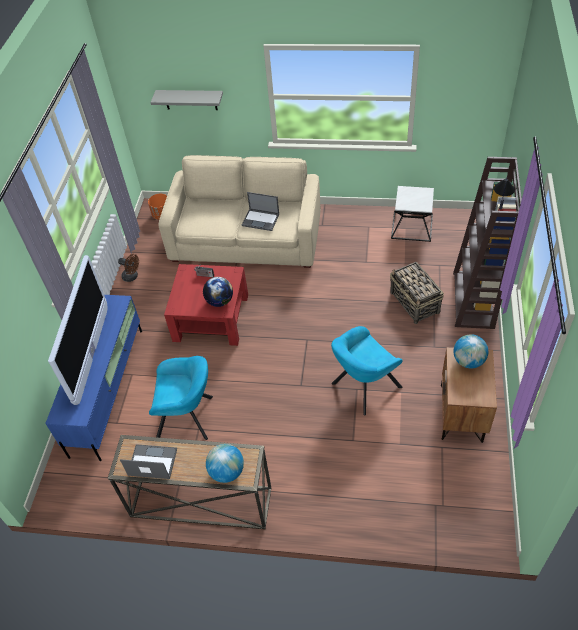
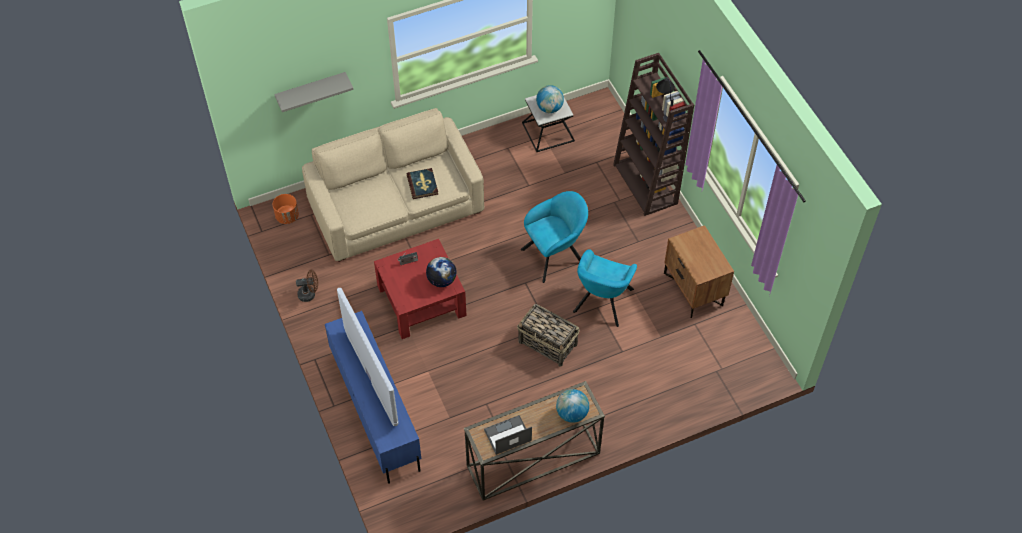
camera: 35 degrees left, 5 degrees up
turquoise armchair [149,356,213,440] -> turquoise armchair moved to [521,191,588,283]
laptop [242,192,279,231] -> book [407,168,438,199]
basket [390,262,444,324] -> basket moved to [517,304,579,366]
globe [453,334,488,368] -> globe moved to [536,85,564,113]

